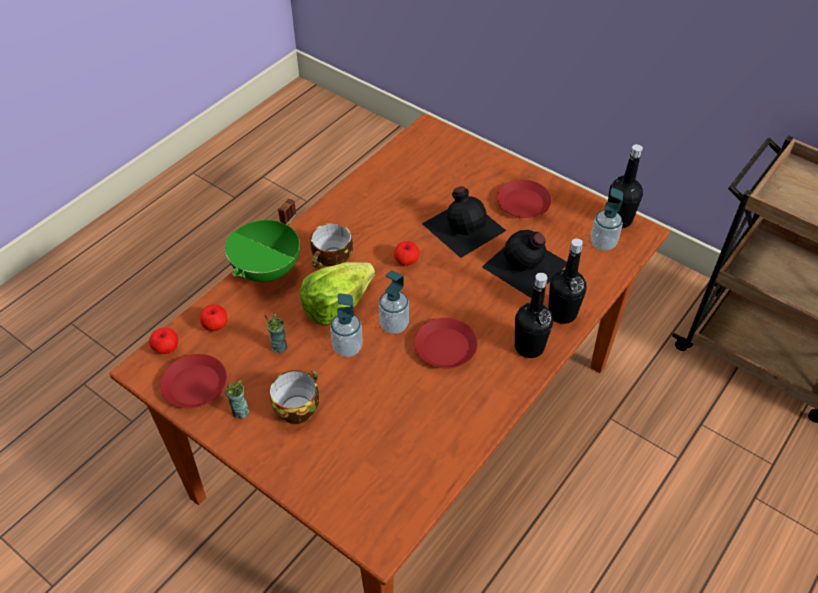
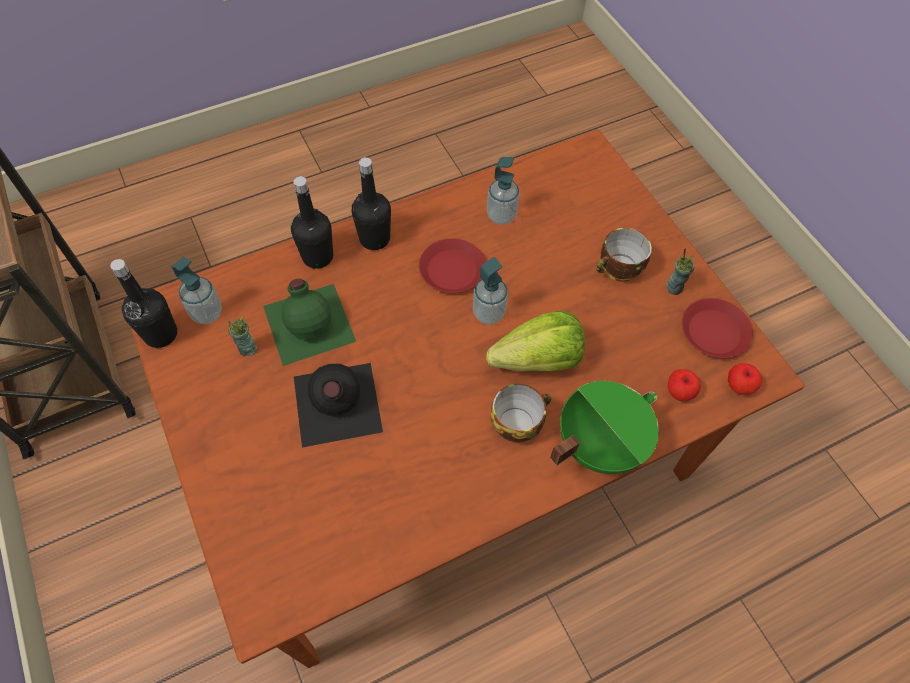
camera: 155 degrees left, 10 degrees up
cup [264,313,287,354] -> cup moved to [229,316,258,356]
soap dispenser [330,293,363,357] -> soap dispenser moved to [487,157,520,225]
apple [394,241,420,266] -> none
black bottle [482,230,567,298] -> green bottle [263,279,356,366]
red plate [496,180,552,218] -> none

